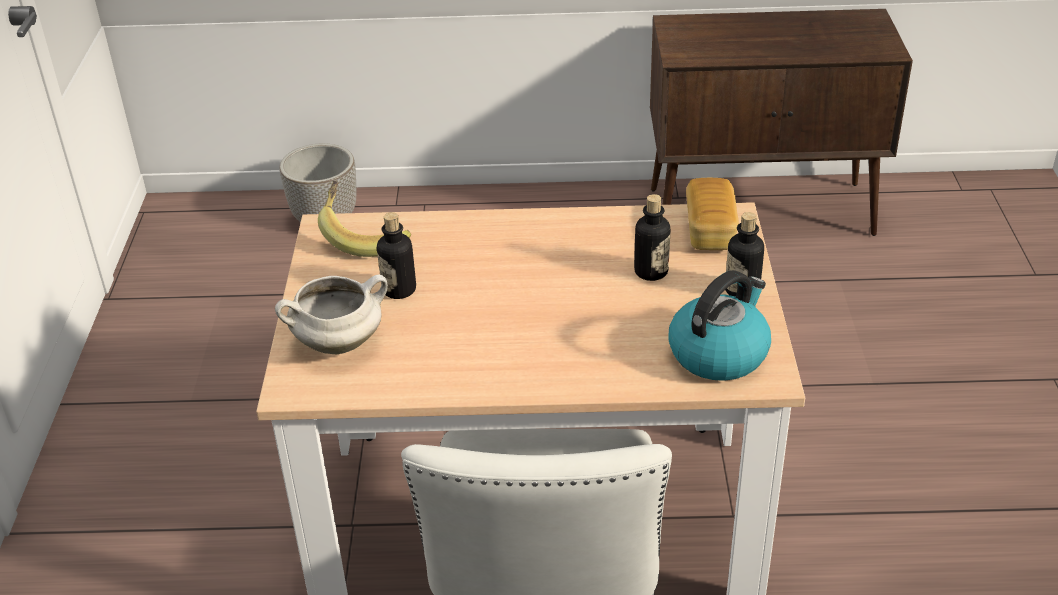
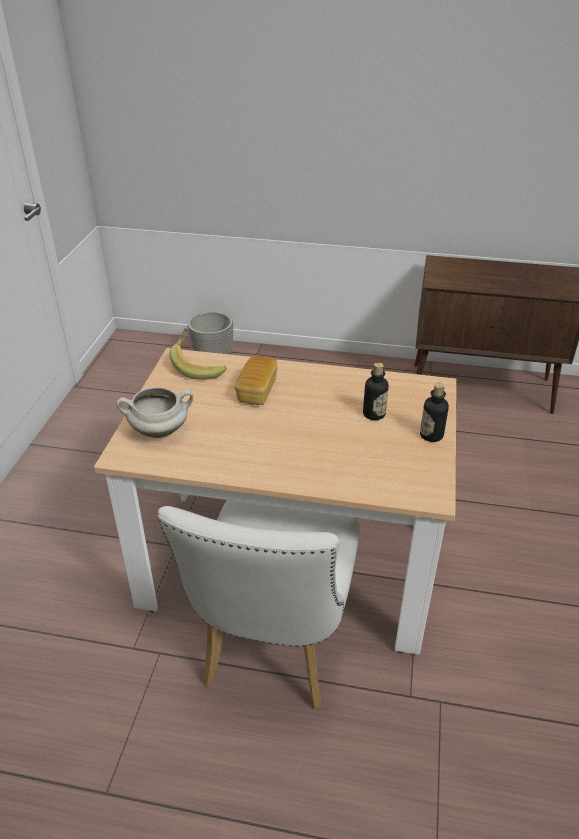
camera: 10 degrees right, 0 degrees up
bottle [377,212,416,299] -> none
kettle [668,270,771,381] -> none
bread [686,178,739,250] -> bread moved to [235,356,278,405]

